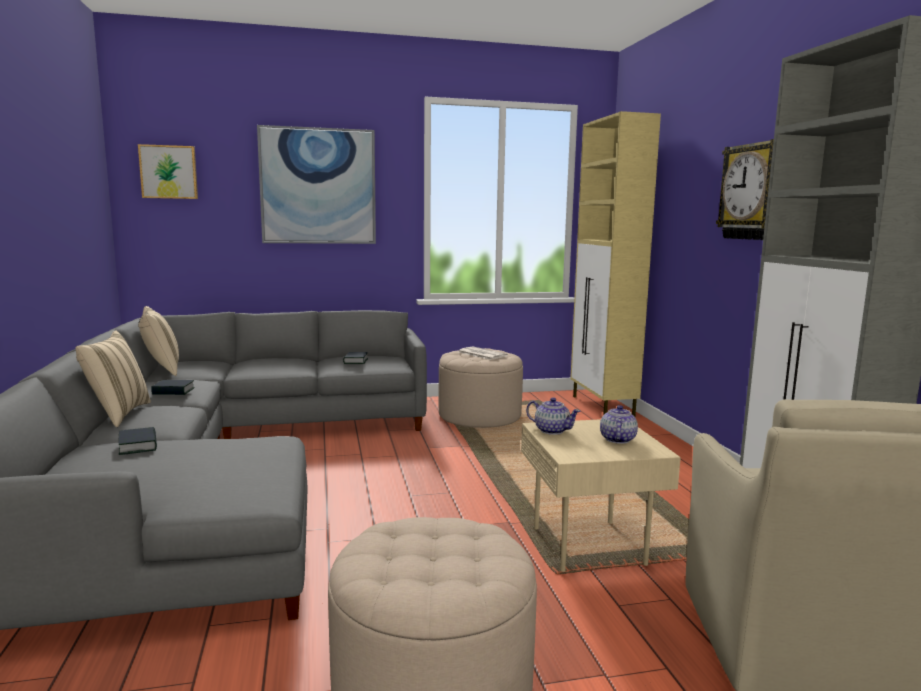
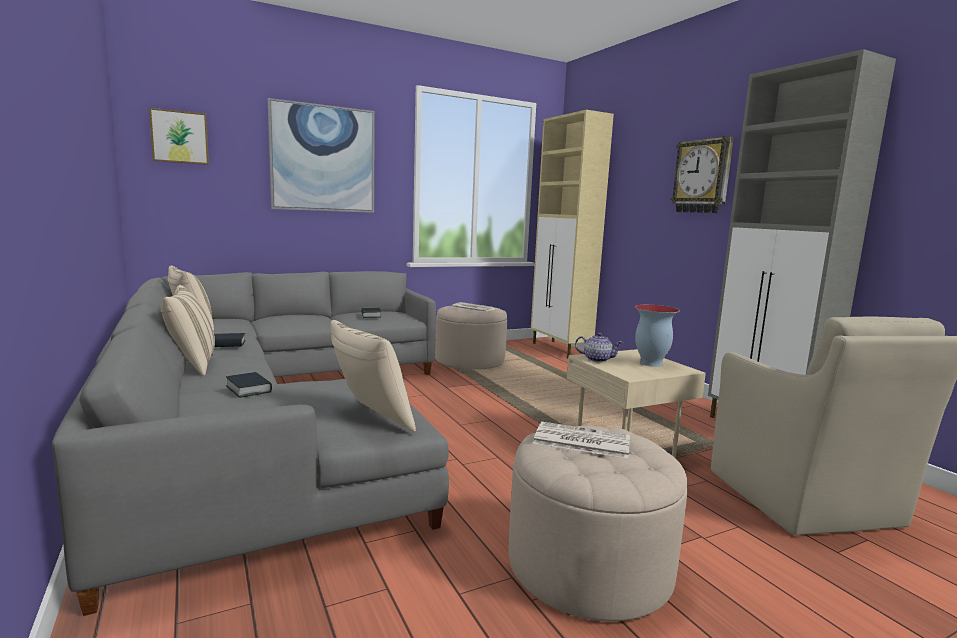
camera: 15 degrees left, 0 degrees up
teapot [600,405,638,444] -> vase [635,305,680,367]
none -> beige pillow [330,320,416,432]
none -> newspaper [533,422,630,459]

